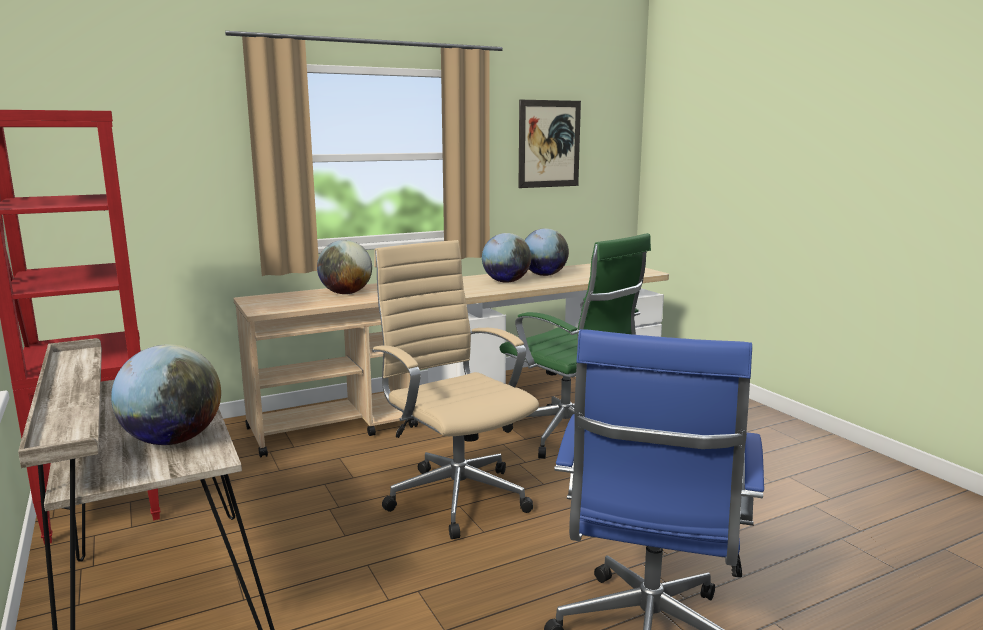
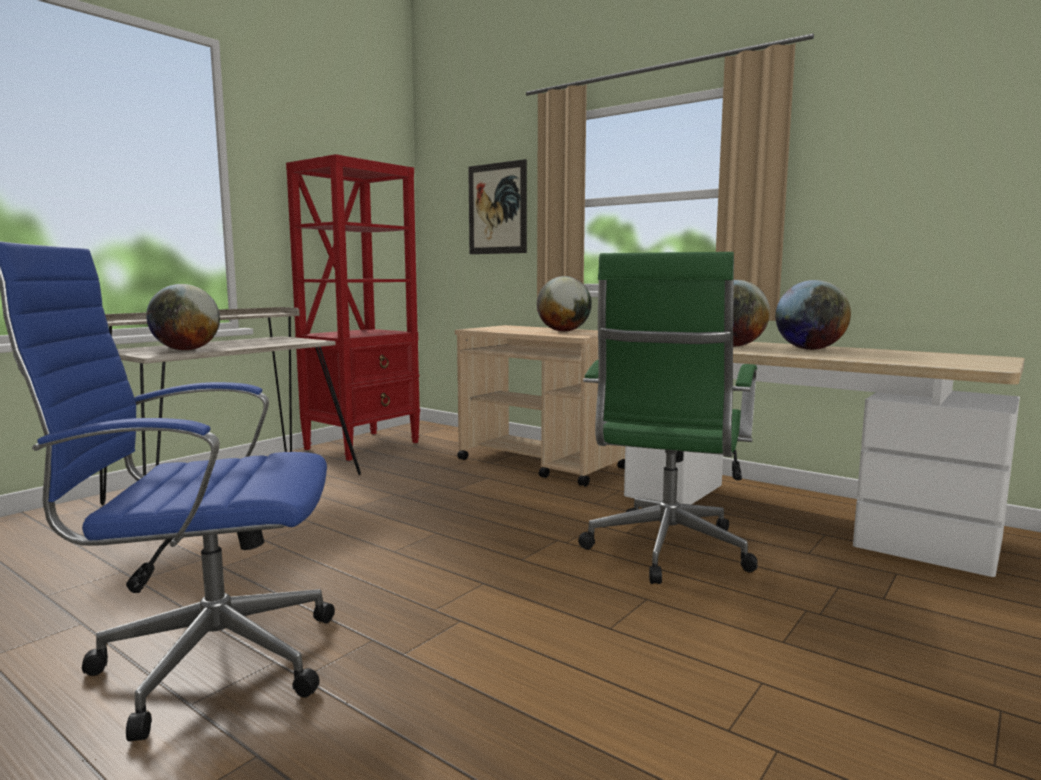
camera: 65 degrees right, 5 degrees down
beige office chair [372,240,539,539] -> none
picture [518,100,581,188] -> picture moved to [468,159,527,254]

